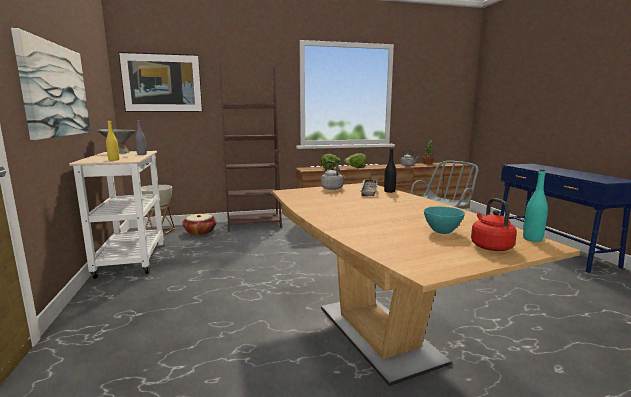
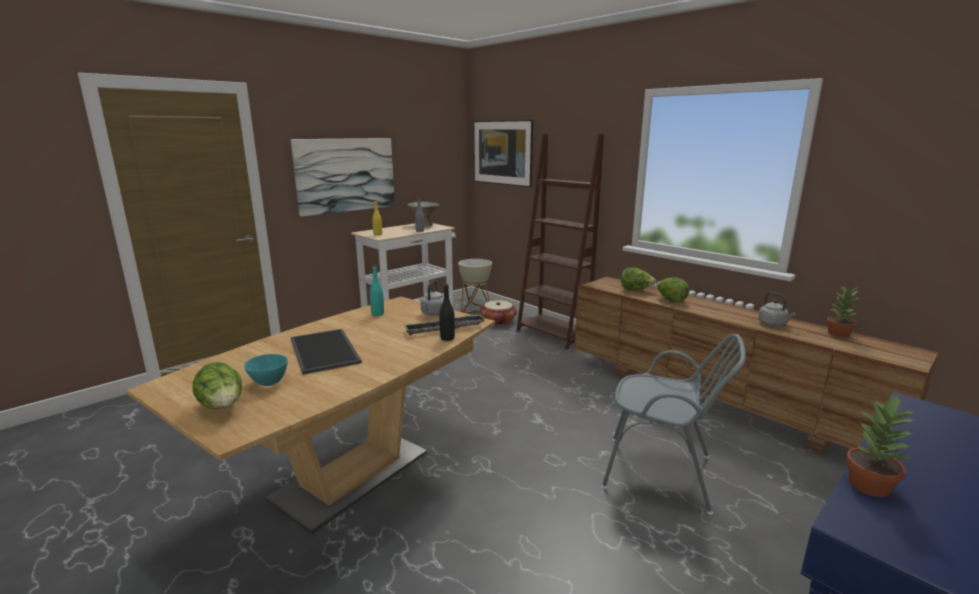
camera: 60 degrees right, 5 degrees up
red kettle [471,198,517,251] -> lettuce [192,362,242,409]
turquoise bottle [523,169,548,242] -> turquoise bottle moved to [370,265,384,316]
none -> tray [291,329,362,375]
none -> potted plant [846,395,915,497]

